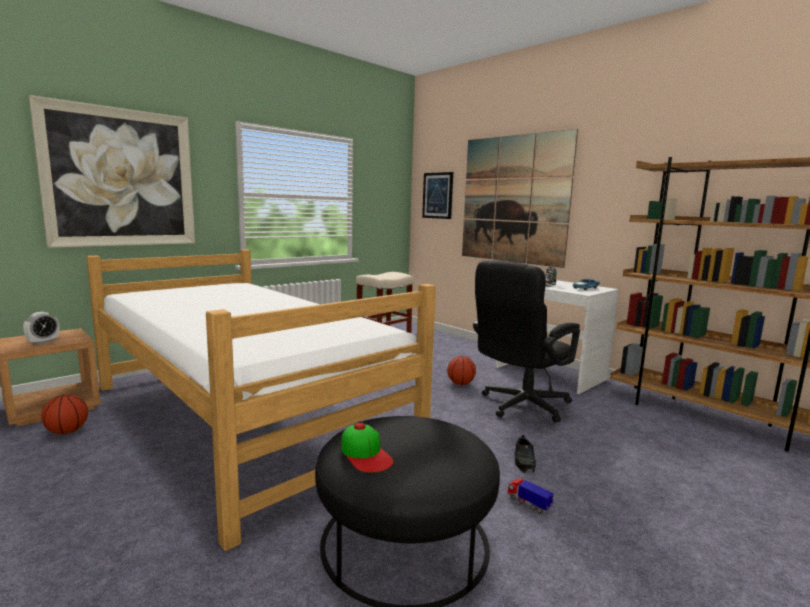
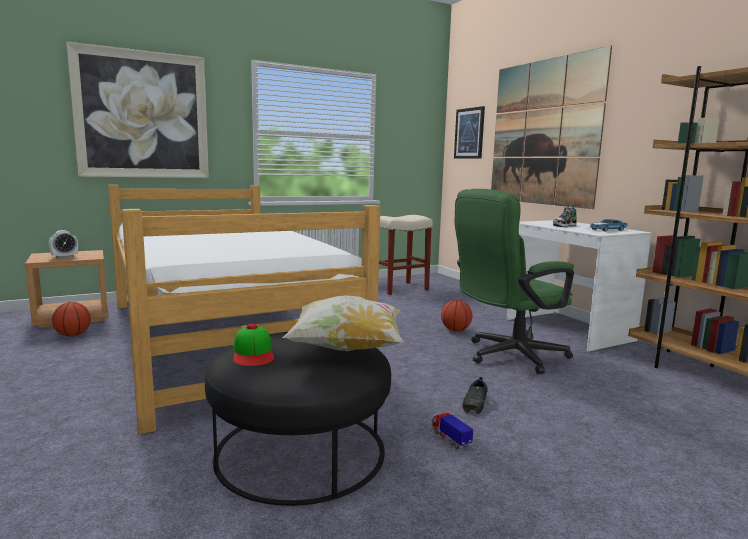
camera: 15 degrees right, 0 degrees up
black office chair [473,260,580,423] -> green office chair [455,189,574,374]
none -> pillow [282,296,403,351]

